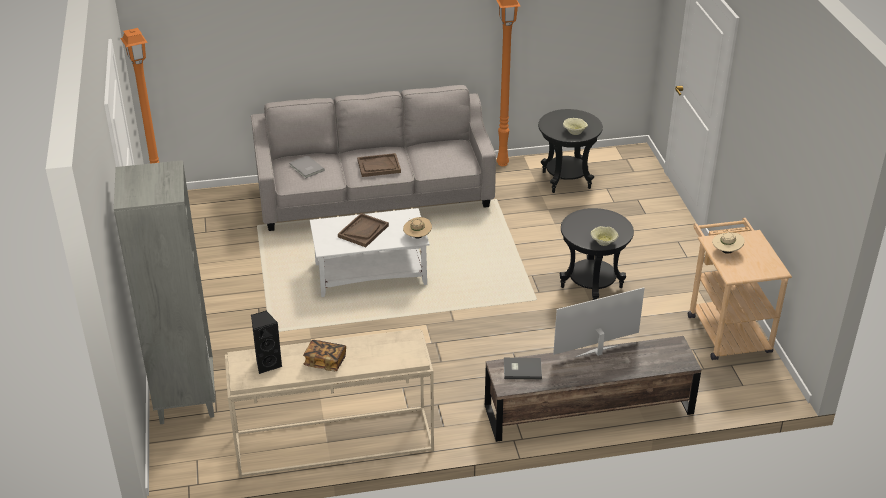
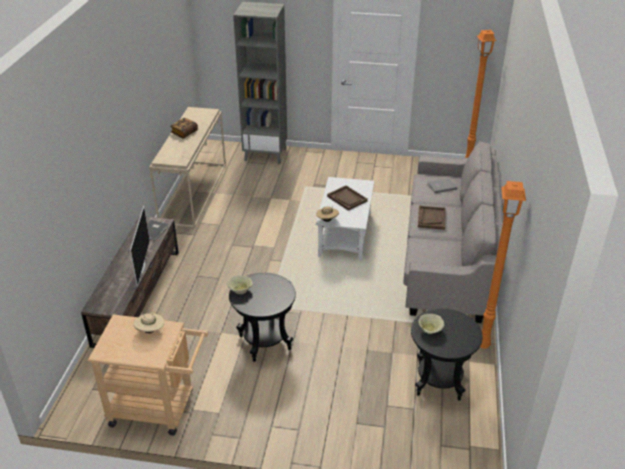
camera: 110 degrees right, 0 degrees up
black speaker [251,310,283,374] -> none

